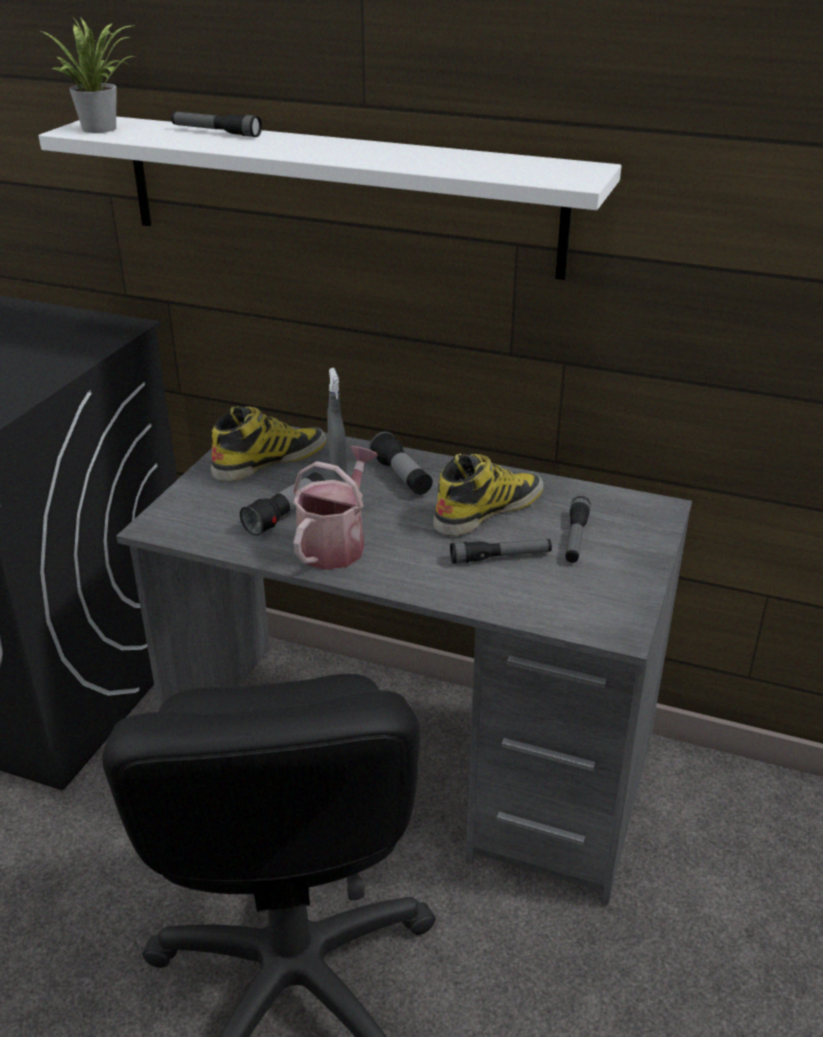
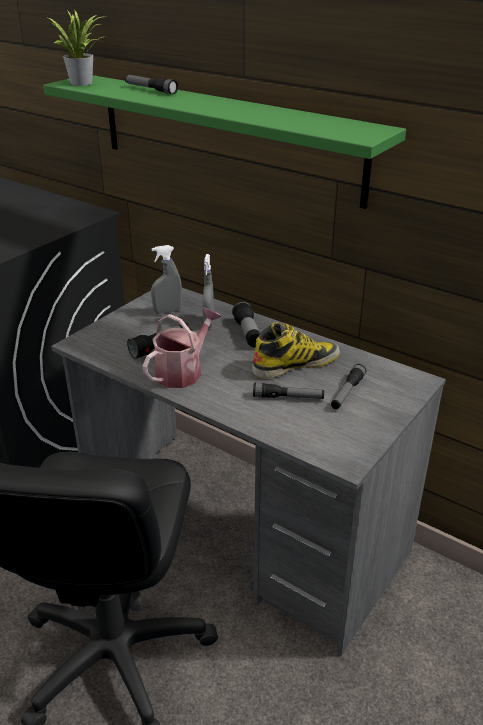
camera: 15 degrees right, 0 degrees up
white shelf [39,116,621,280] -> green shelf [43,75,406,209]
boot [211,406,326,482] -> grey spray bottle [151,245,182,314]

